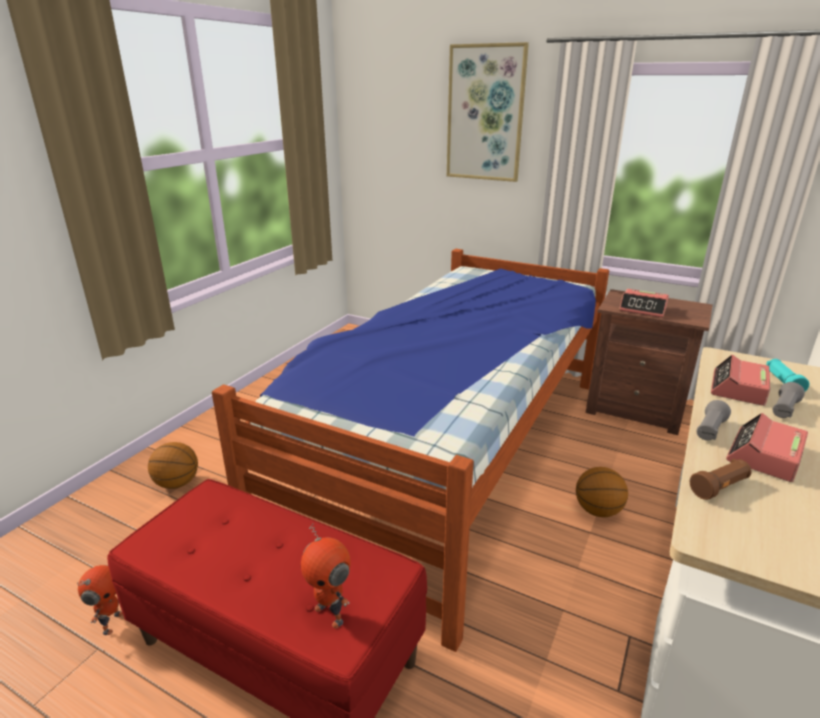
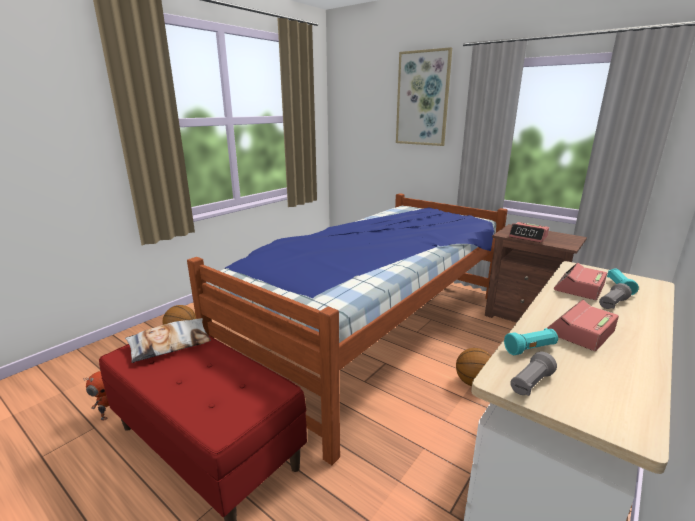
camera: 10 degrees right, 5 degrees down
toy robot [301,524,351,628] -> none
brown flashlight [690,459,752,500] -> turquoise flashlight [504,328,558,355]
grey flashlight [696,400,731,441] -> grey flashlight moved to [510,352,557,396]
none -> pillow [125,318,211,363]

